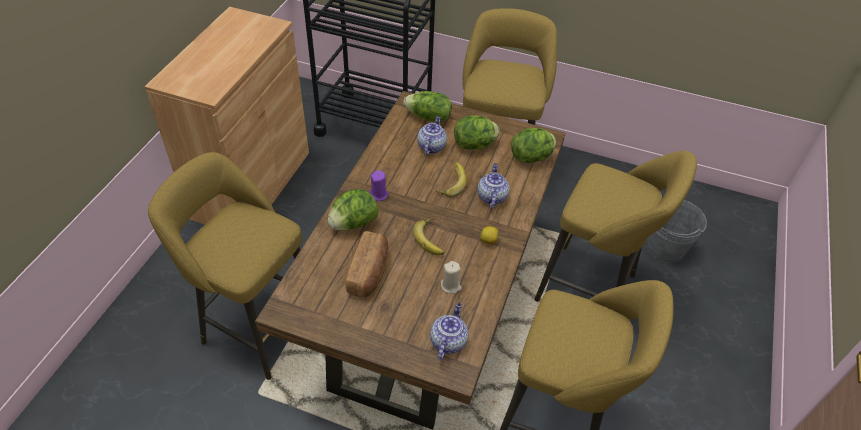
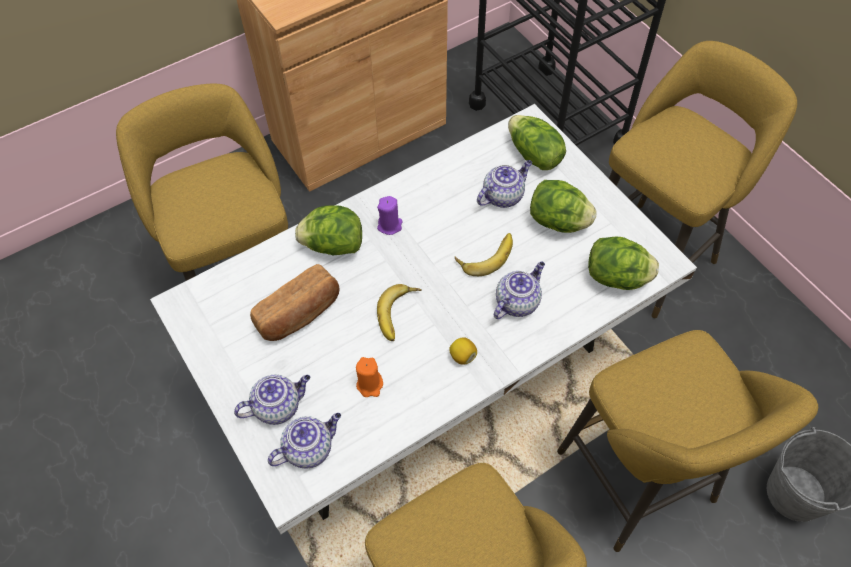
camera: 40 degrees right, 10 degrees up
brown dining table [255,91,566,430] -> white dining table [150,104,697,534]
beige candle [441,261,462,294] -> orange candle [356,357,383,397]
none -> teapot [234,375,310,425]

